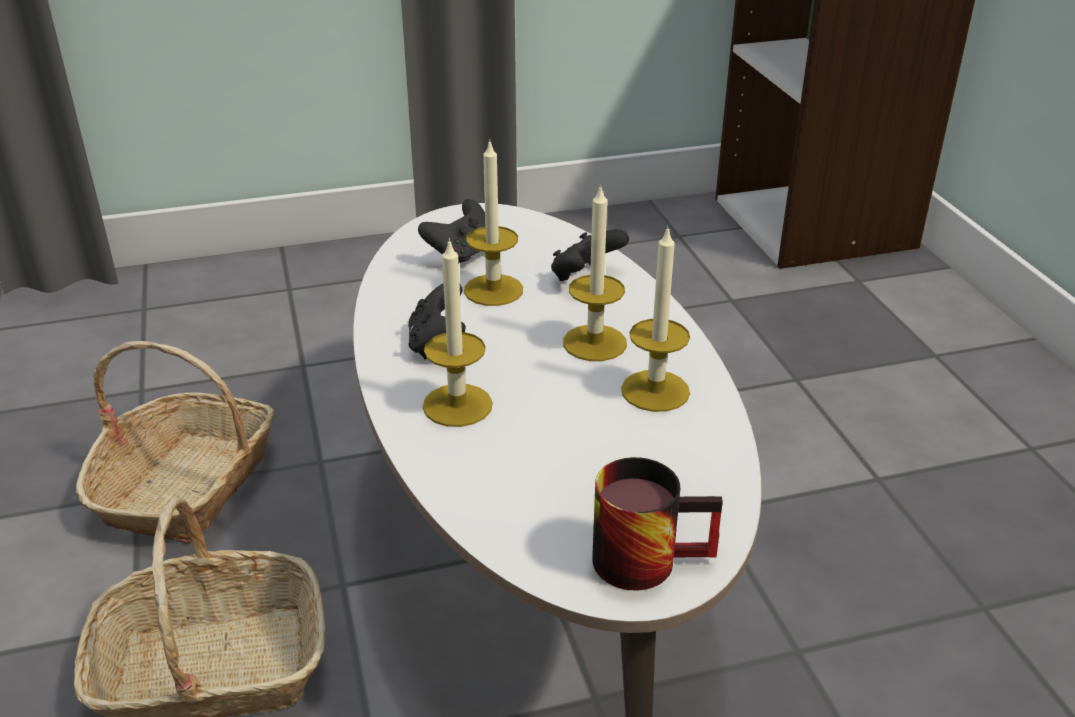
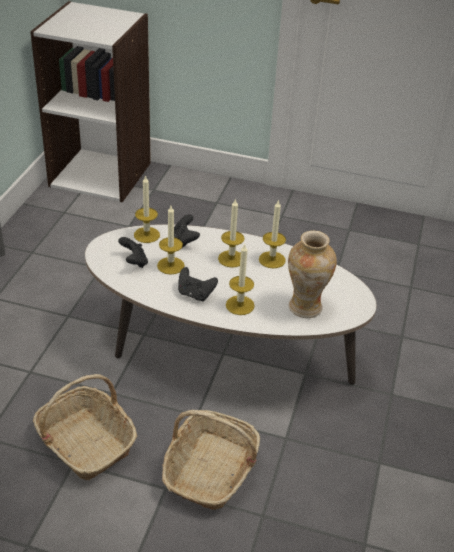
camera: 60 degrees left, 5 degrees up
mug [592,457,723,591] -> none
none -> candle [134,175,160,243]
none -> vase [288,231,337,318]

